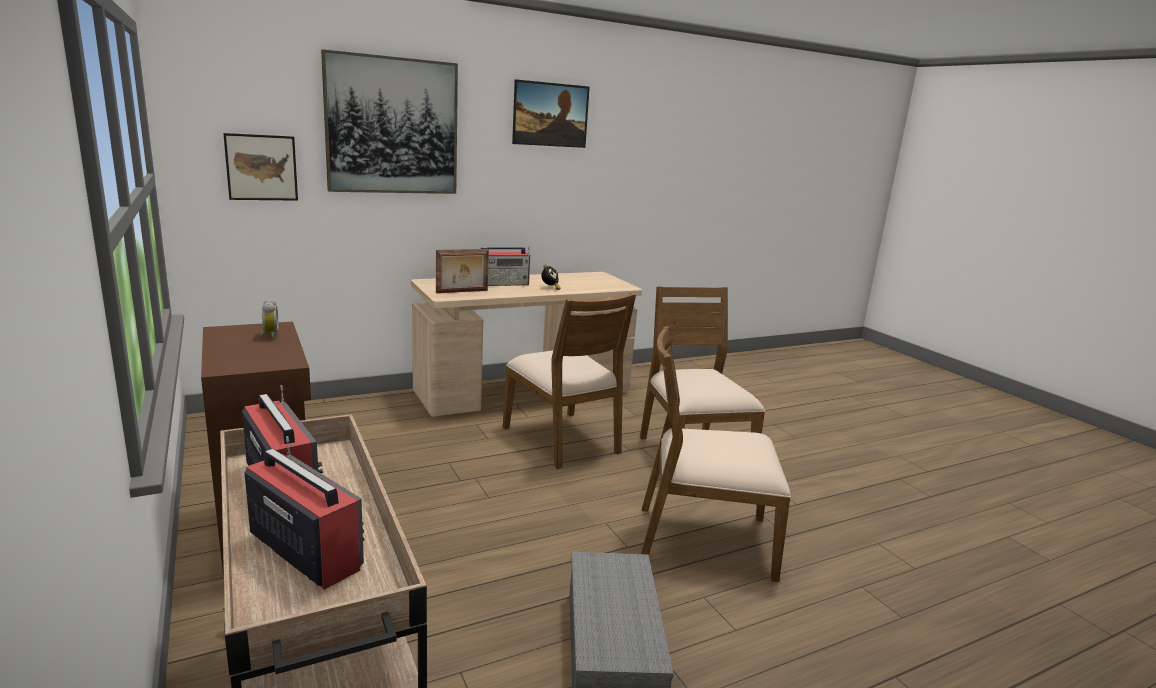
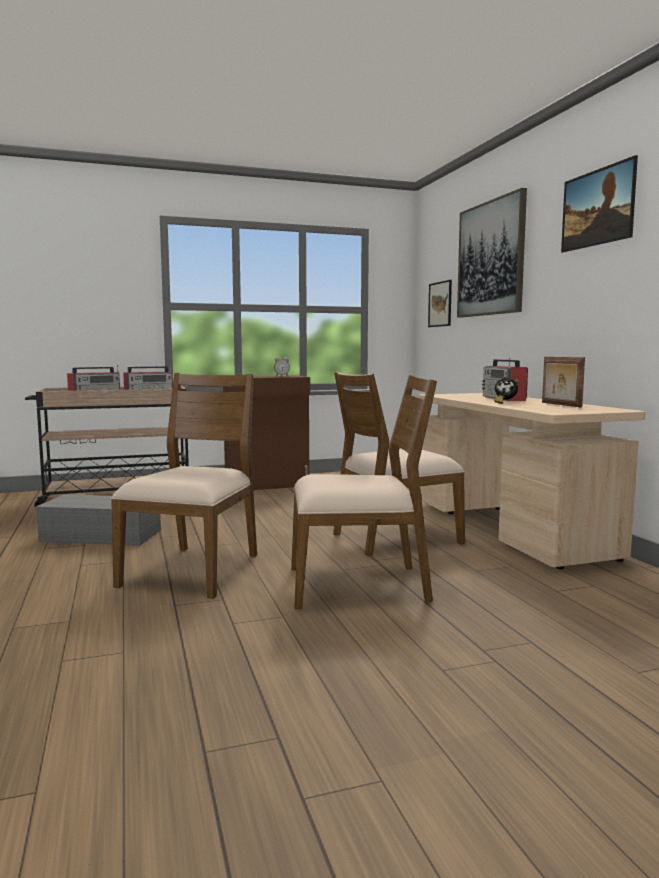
camera: 100 degrees right, 10 degrees down
picture frame [436,249,489,293] -> picture frame moved to [542,357,585,408]

